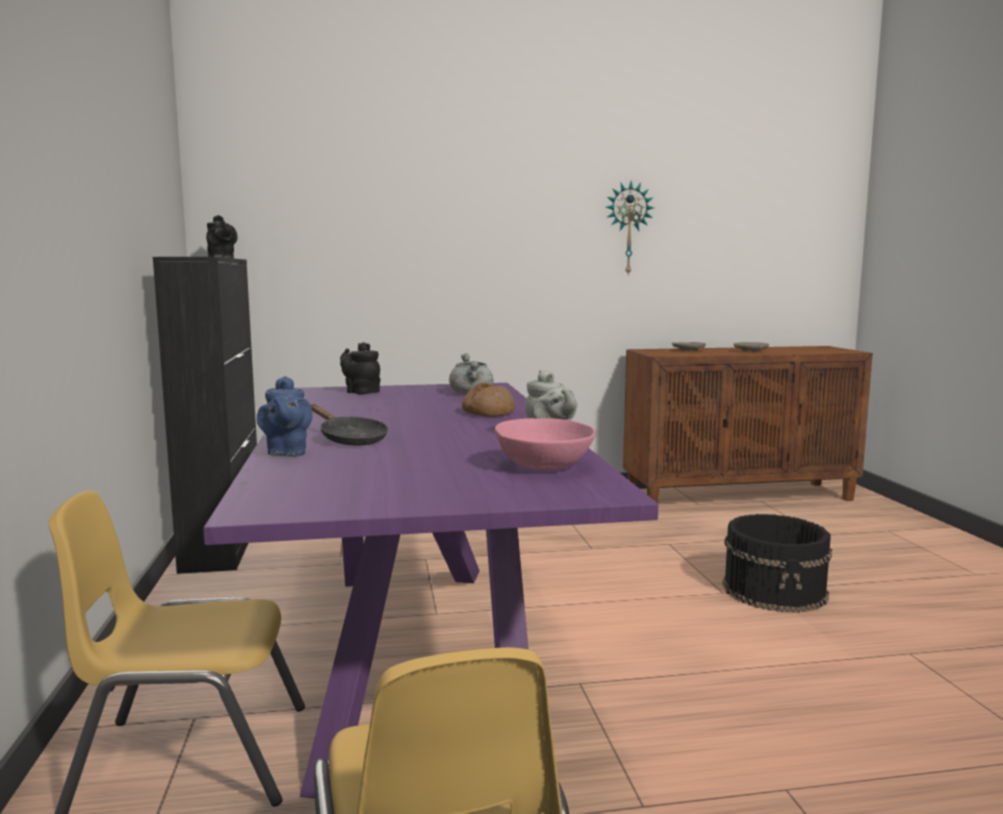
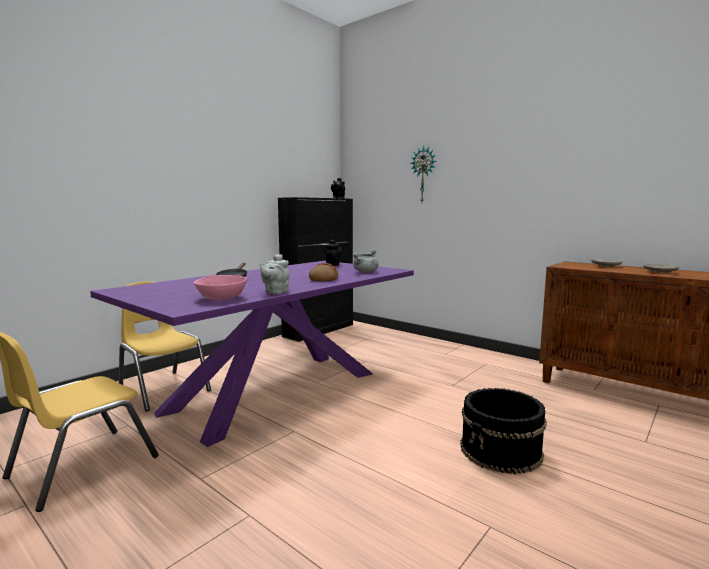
camera: 50 degrees right, 0 degrees up
blue teapot [257,376,313,457] -> none
wall clock [606,181,654,275] -> wall clock moved to [410,146,436,202]

